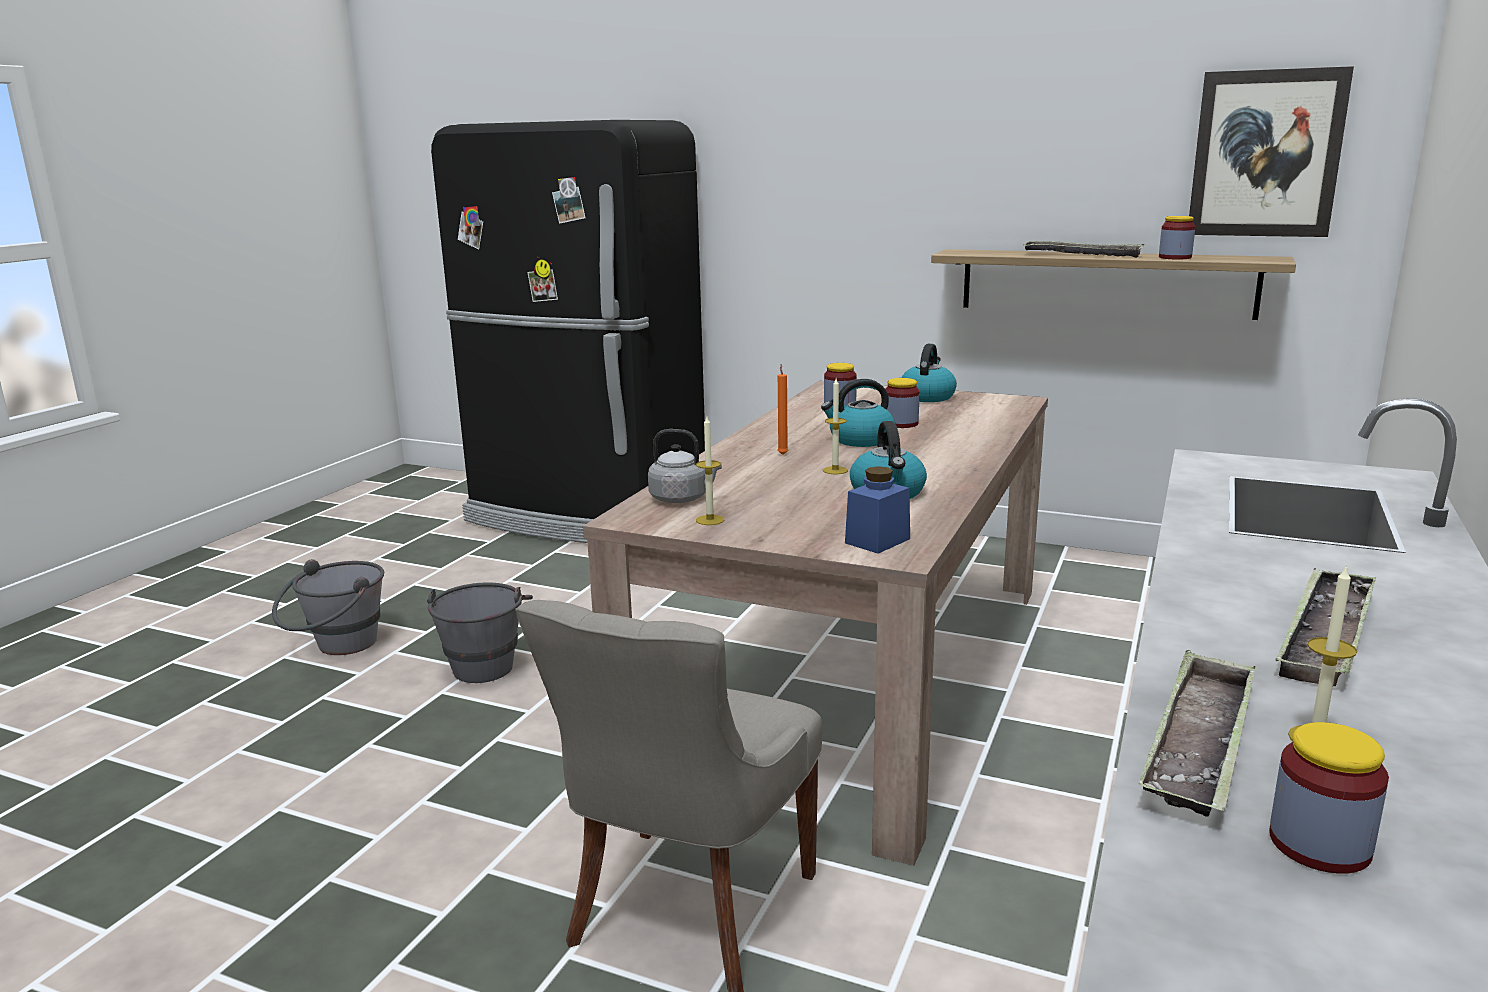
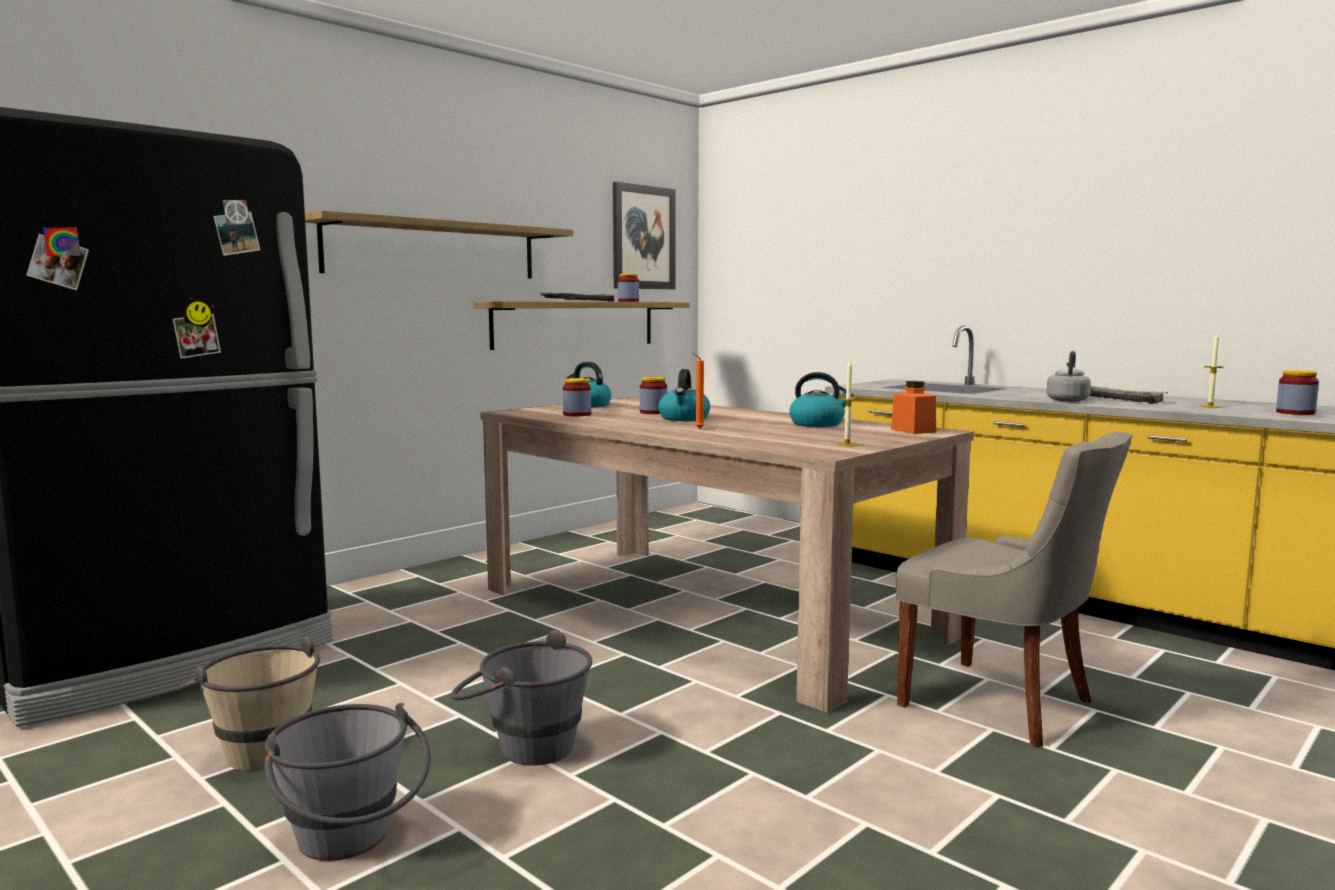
camera: 70 degrees left, 10 degrees down
grey kettle [648,429,722,503] -> grey kettle moved to [1046,351,1091,402]
candle [823,379,848,474] -> none
blue jar [845,466,910,554] -> orange jar [891,381,936,434]
tray [1139,650,1255,817] -> none
none -> beige bucket [178,636,320,771]
none -> shelf [305,210,573,279]

